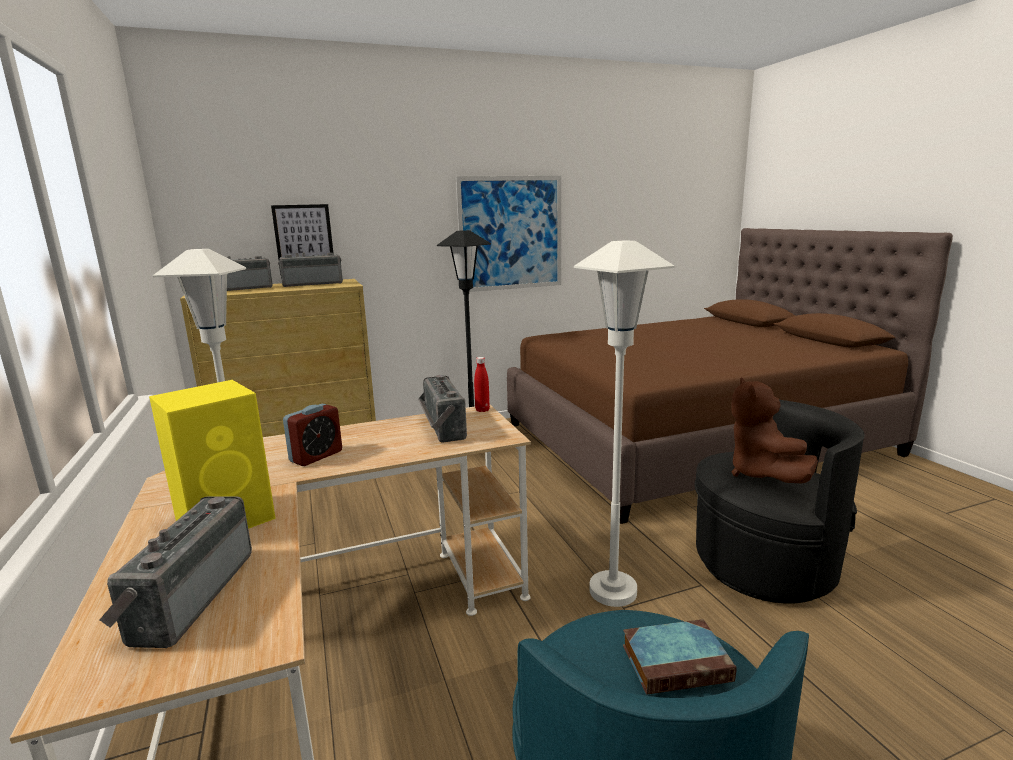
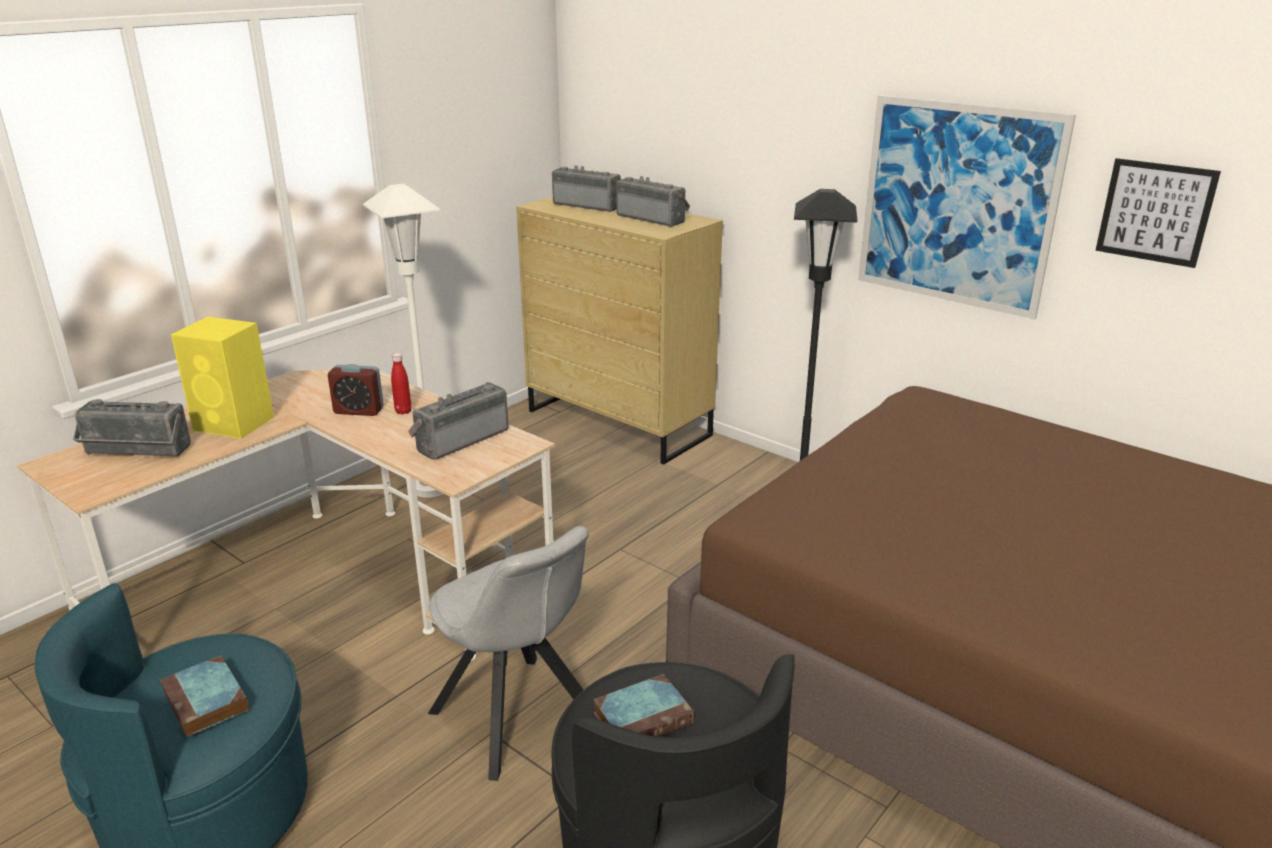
camera: 60 degrees right, 10 degrees up
radio [100,496,252,648] -> radio turned 150 degrees counterclockwise [73,399,191,457]
picture [271,204,333,260] -> picture moved to [1095,158,1221,268]
red bottle [474,357,490,412] -> red bottle moved to [391,353,411,415]
white floor lamp [574,240,675,607] -> grey chair [428,526,589,781]
brown plush toy [731,377,818,483] -> book [593,674,694,737]

